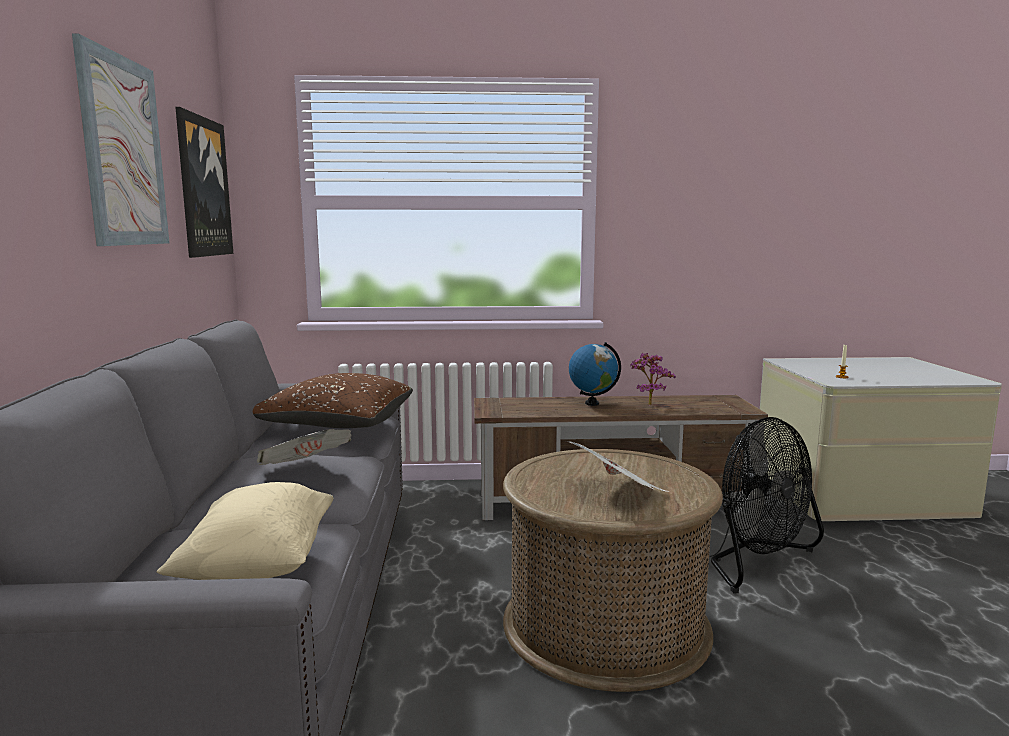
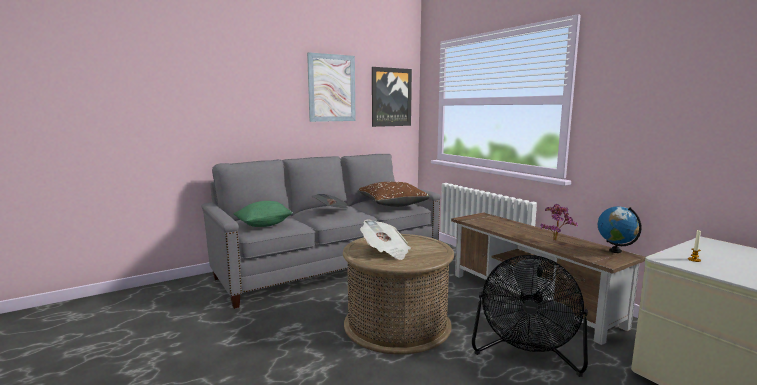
camera: 60 degrees right, 0 degrees up
beige pillow [156,482,334,580] -> green pillow [233,201,293,227]
globe [569,342,621,406] -> globe moved to [598,206,642,253]

